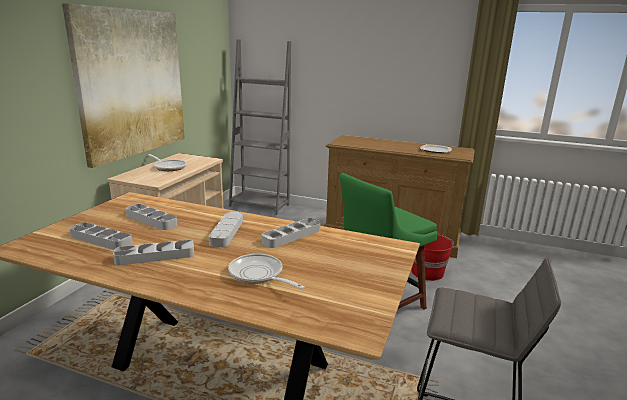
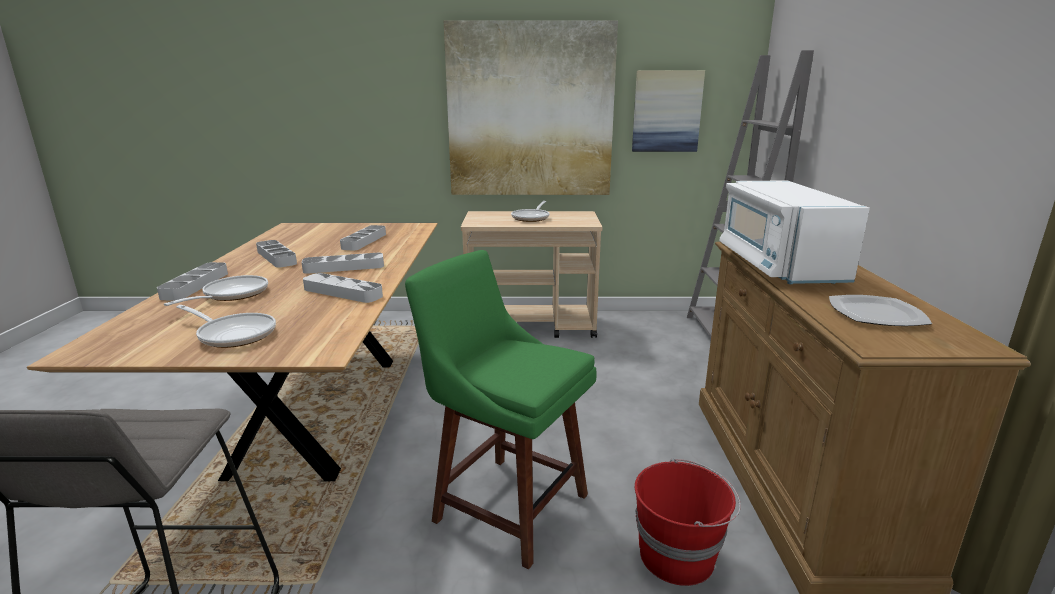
camera: 70 degrees right, 0 degrees up
grey tray [69,222,132,250] -> grey tray moved to [157,262,228,301]
none -> frying pan [177,305,276,348]
none -> picture [632,71,705,152]
none -> white microwave [720,180,870,284]

